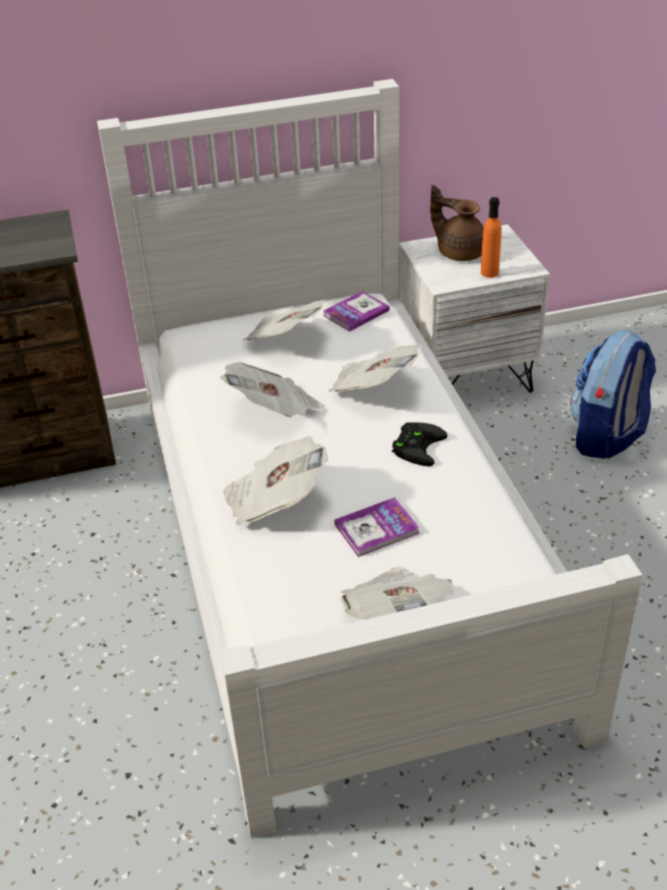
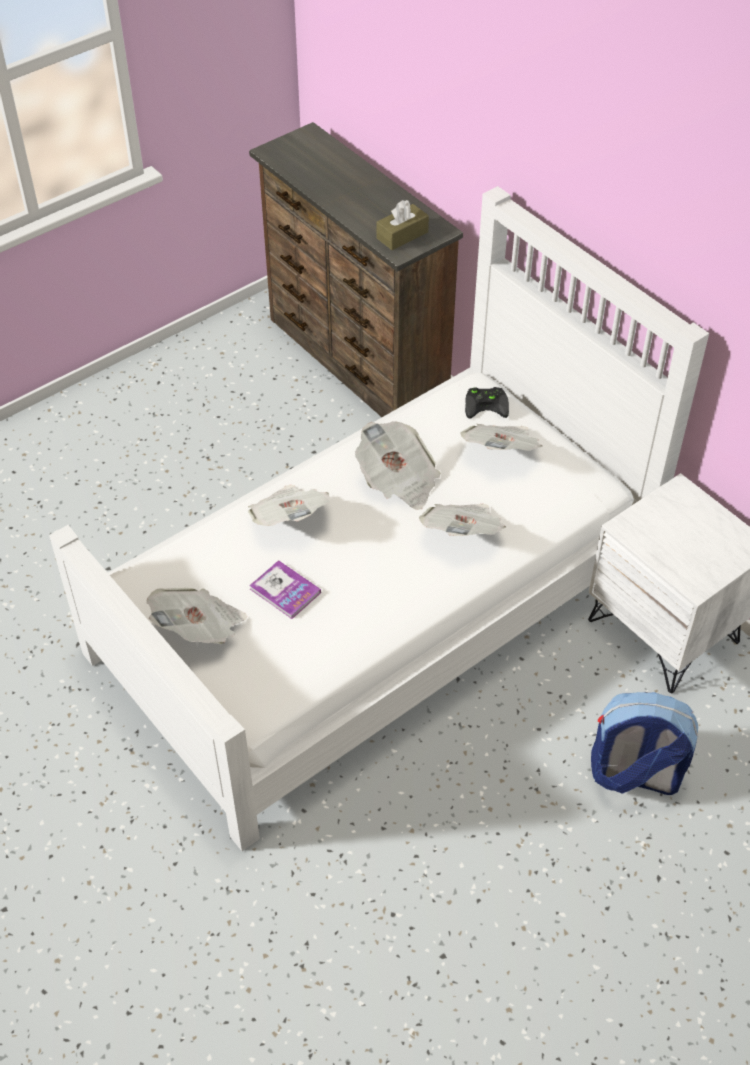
camera: 65 degrees right, 10 degrees up
book [323,291,389,332] -> none
black game controller [392,422,447,466] -> black game controller moved to [465,387,509,419]
brown teapot [430,185,484,261] -> none
orange bottle [481,197,502,278] -> none
none -> brown tissue box [376,200,429,250]

